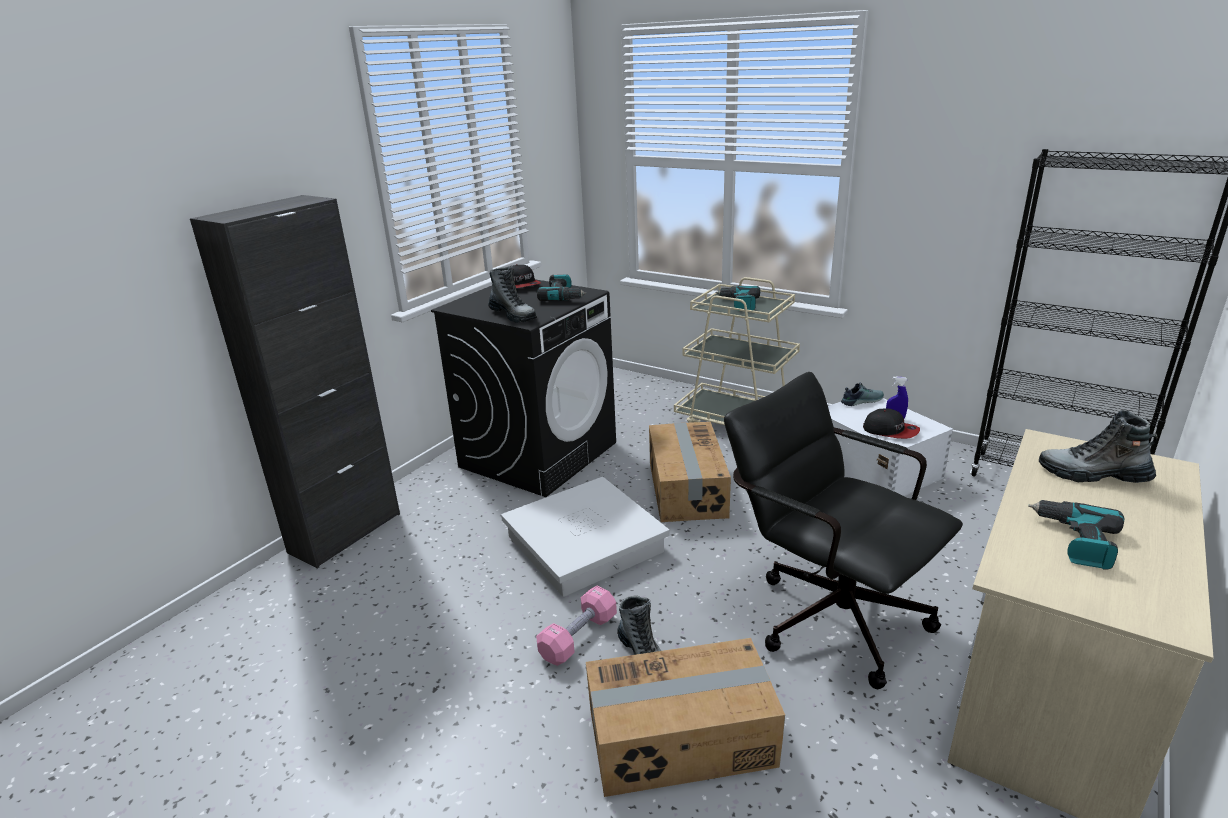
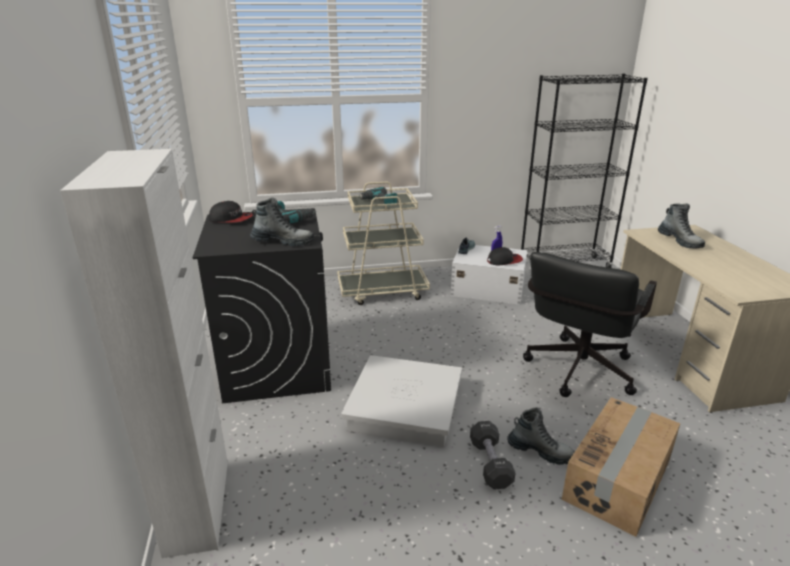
camera: 45 degrees left, 0 degrees up
black cabinet [190,195,400,568] -> white cabinet [60,149,228,558]
pink dumbbell [536,586,617,666] -> black dumbbell [470,421,516,490]
cardboard box [649,422,731,522] -> none
black office chair [724,372,963,689] -> black office chair turned 60 degrees counterclockwise [523,252,657,397]
power drill [1028,500,1124,569] -> none
boot [1039,410,1158,483] -> boot turned 90 degrees counterclockwise [658,203,705,249]

